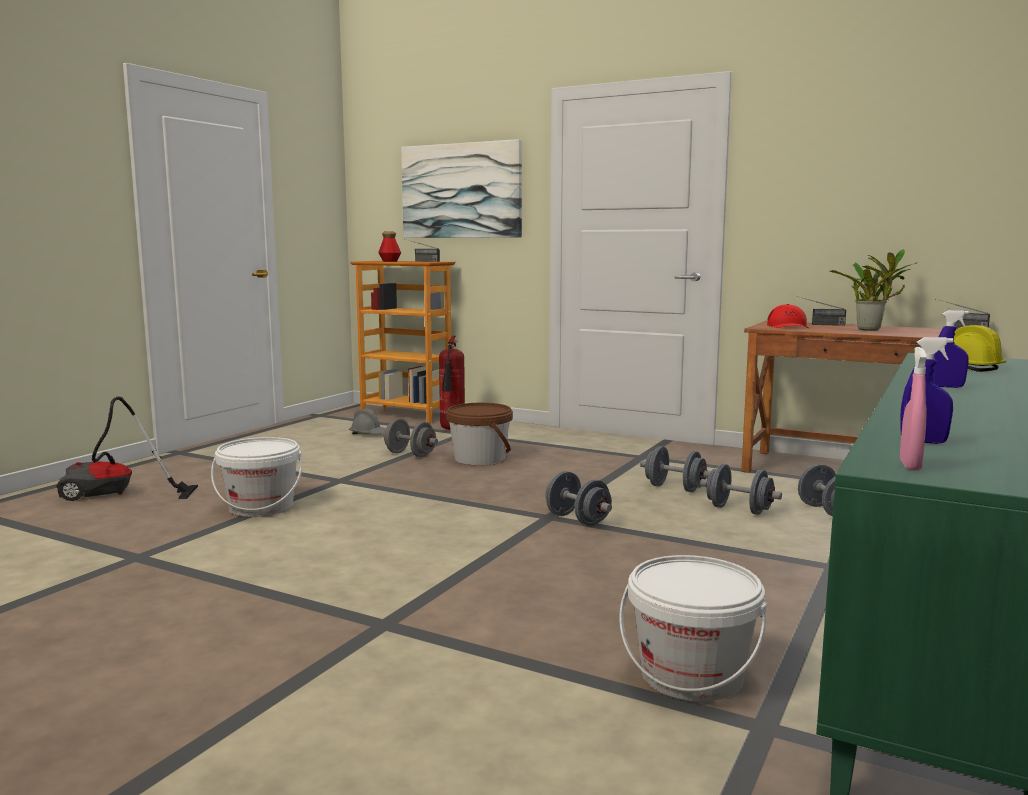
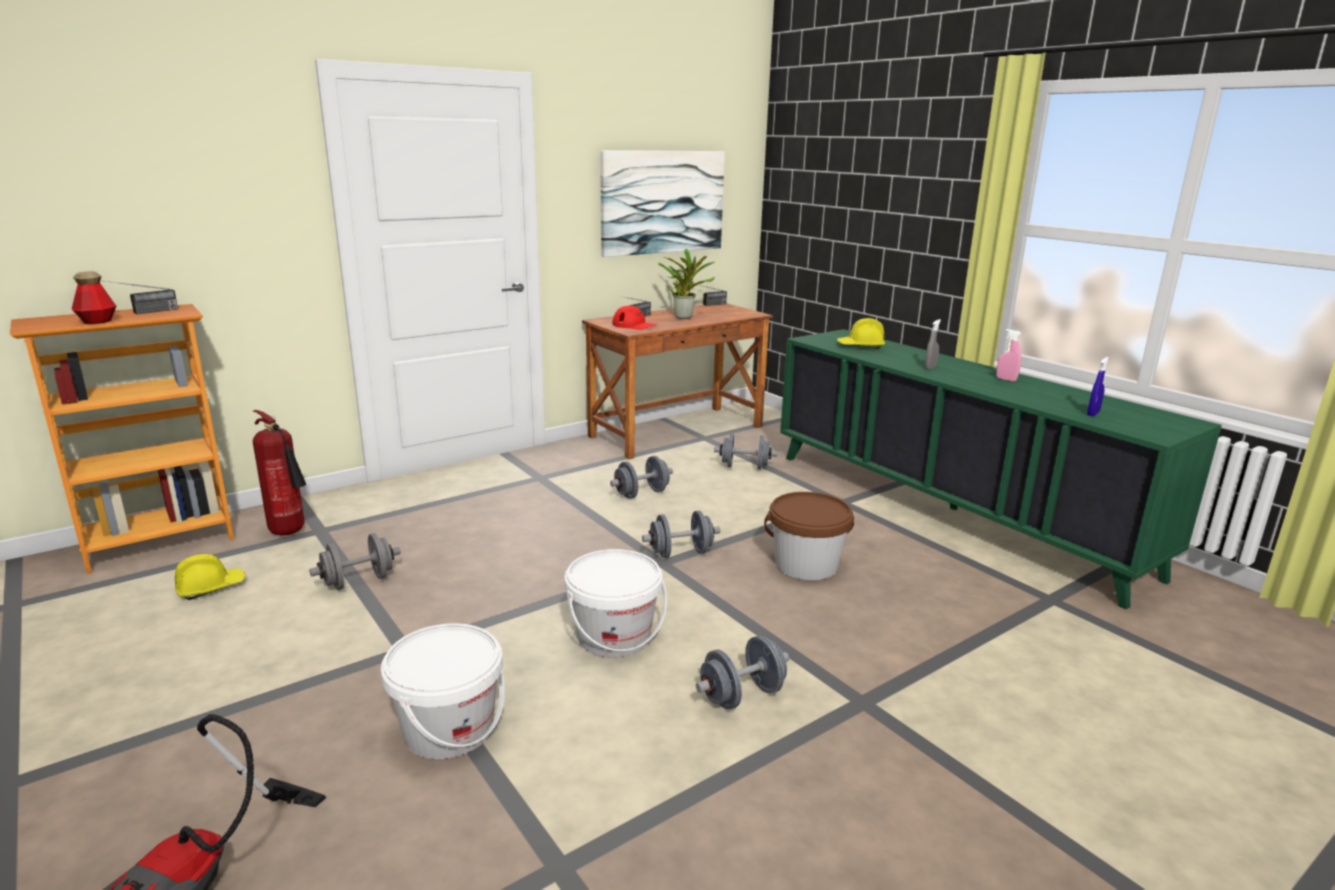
camera: 65 degrees left, 10 degrees up
grey hard hat [349,409,386,434] -> yellow hard hat [175,554,245,600]
picture [401,139,522,238] -> picture moved to [600,150,725,257]
brown bucket [446,403,513,466] -> brown bucket moved to [764,492,854,580]
white bucket [619,555,767,702] -> white bucket moved to [564,549,667,658]
grey dumbbell [700,464,782,515] -> grey dumbbell moved to [696,635,789,710]
pink spray bottle [900,347,927,471] -> pink spray bottle moved to [996,329,1022,382]
blue spray bottle [932,310,969,388] -> grey spray bottle [925,319,941,370]

